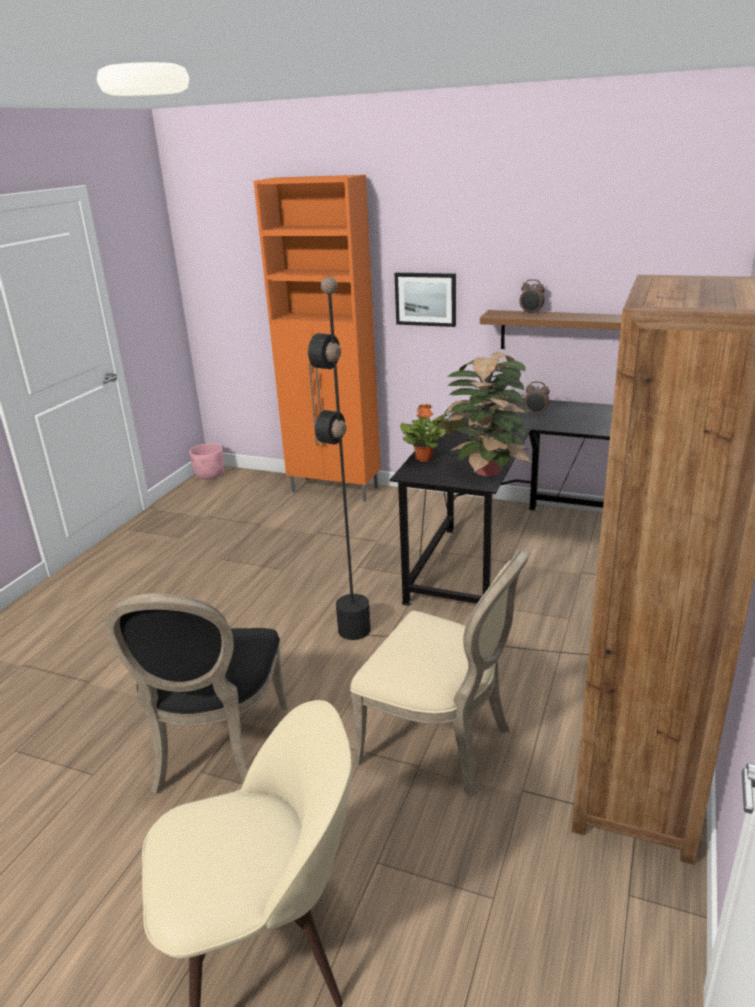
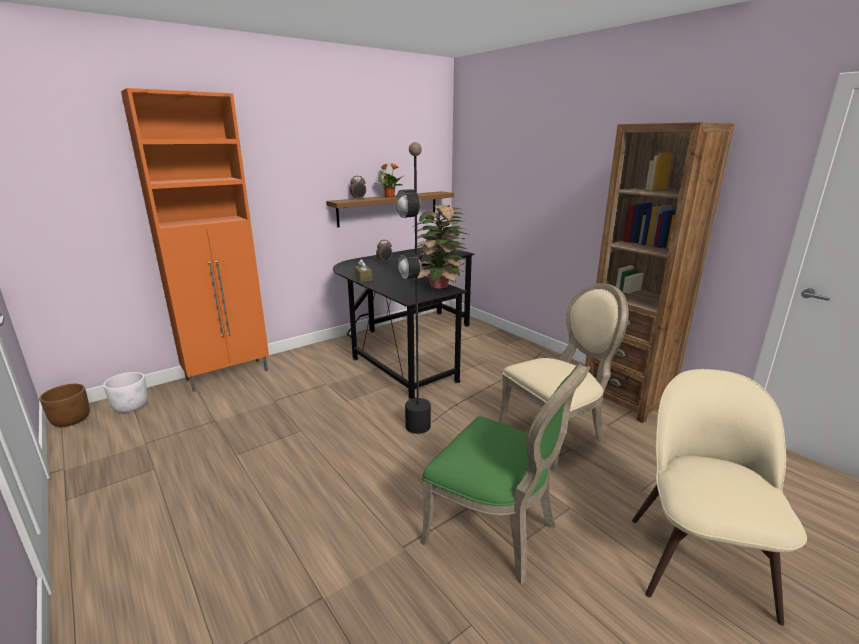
camera: 60 degrees left, 5 degrees down
black chair [105,593,288,794] -> green chair [421,363,590,585]
pink planter [189,443,224,480] -> brown planter [39,384,90,427]
picture [394,273,456,327] -> none
potted plant [400,404,446,462] -> potted plant moved to [375,163,403,198]
none -> white planter [103,372,148,413]

